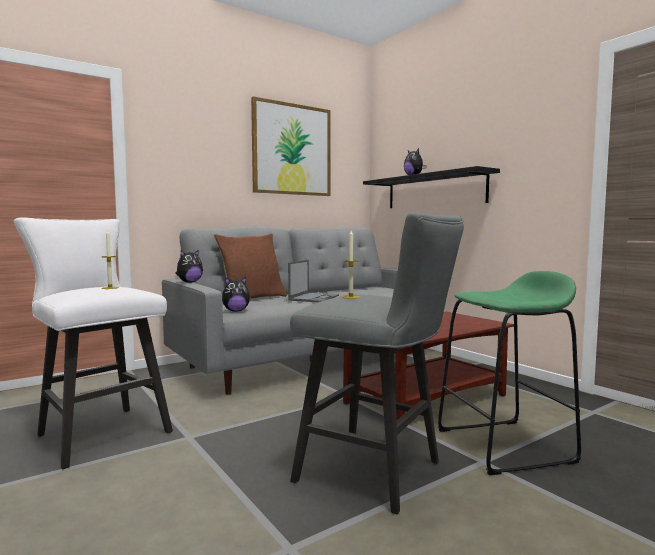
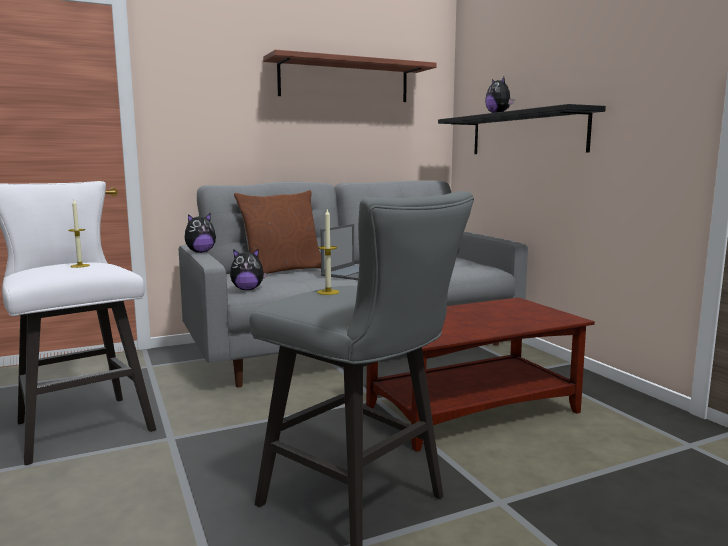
camera: 10 degrees right, 5 degrees up
picture [251,96,331,196] -> shelf [263,50,437,102]
green stool [438,271,581,475] -> none

